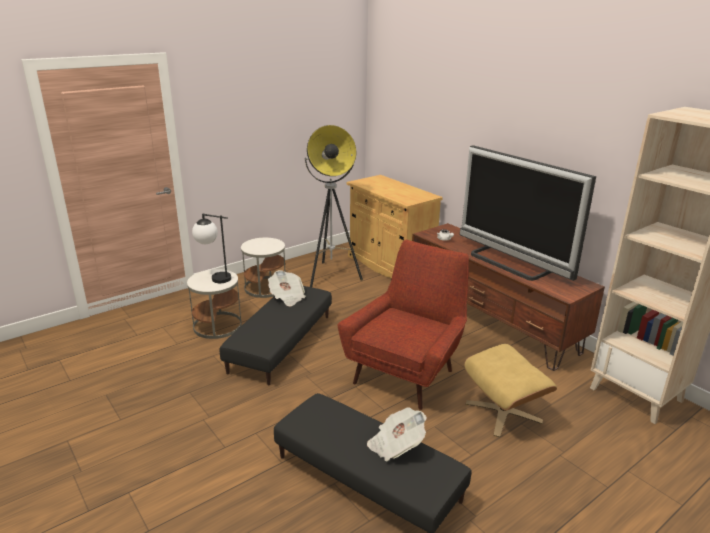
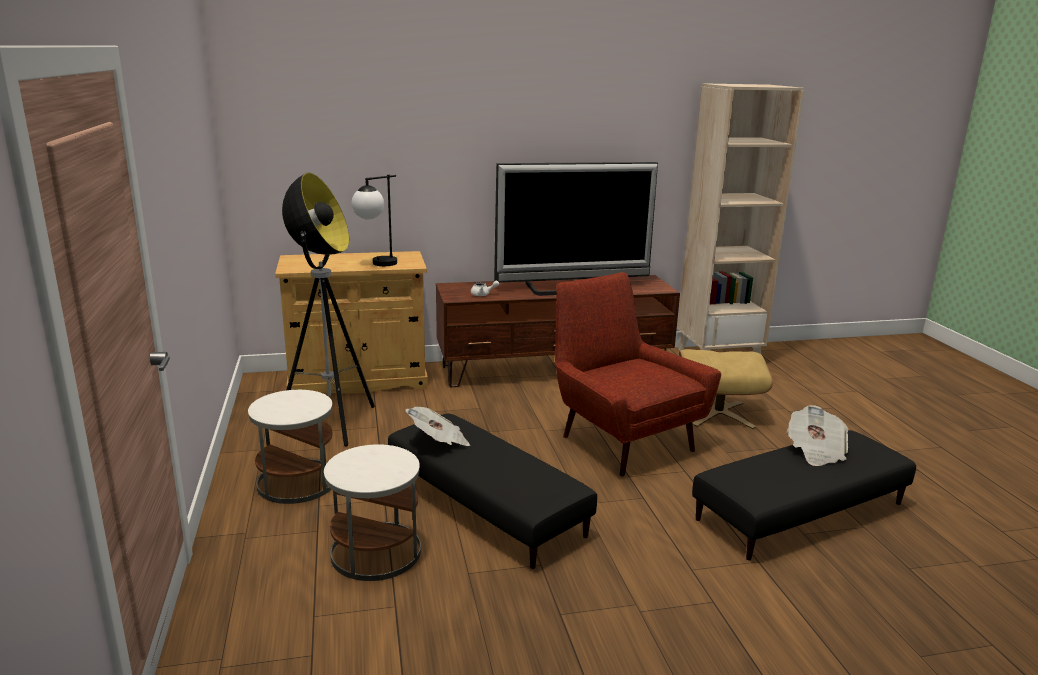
camera: 65 degrees left, 5 degrees down
table lamp [192,214,231,283] -> table lamp moved to [352,175,397,266]

